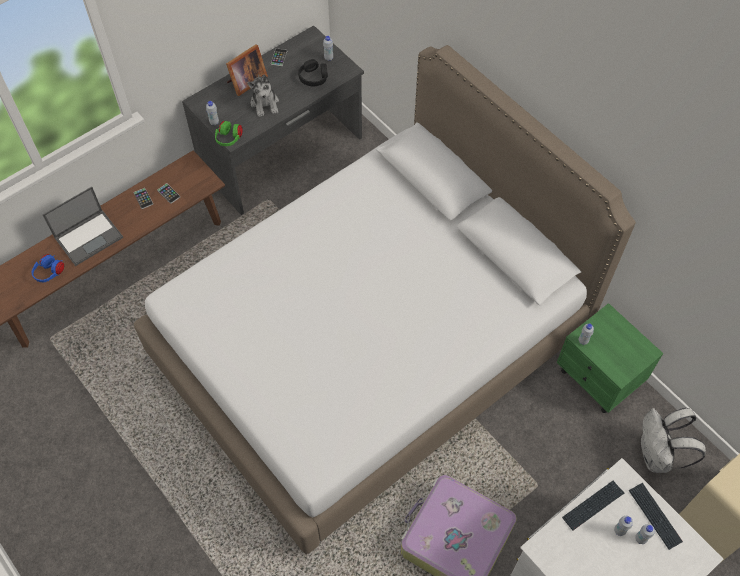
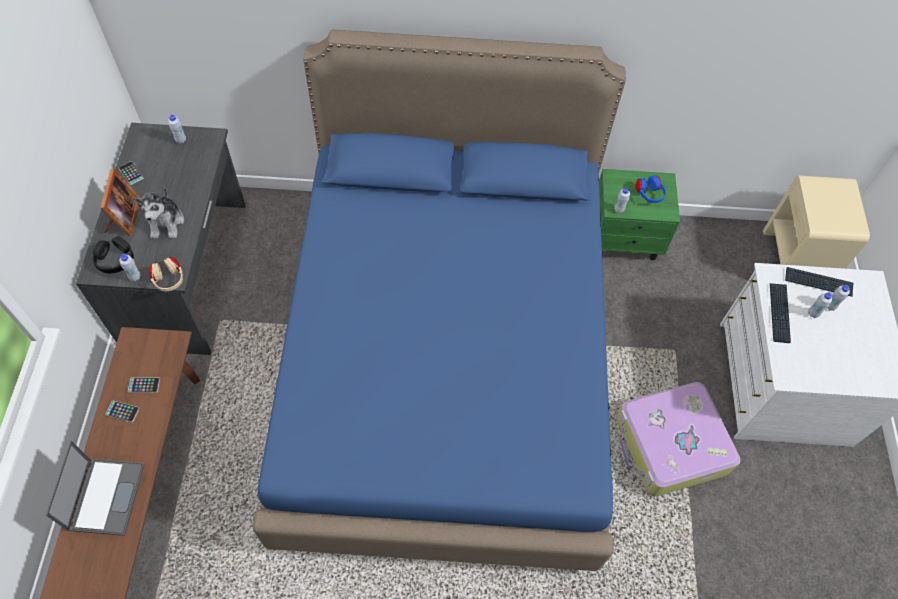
camera: 50 degrees left, 0 degrees up
blue headphones [32,254,64,282] -> blue headphones moved to [636,176,666,203]
white bed [134,45,636,554] -> blue bed [252,30,626,571]
green headphones [215,121,243,146] -> beige headphones [149,257,183,291]
plush toy [247,74,279,117] -> plush toy turned 60 degrees clockwise [133,186,184,239]
black headphones [298,59,328,86] -> black headphones moved to [93,236,134,273]
white backpack [641,408,706,473] -> none

